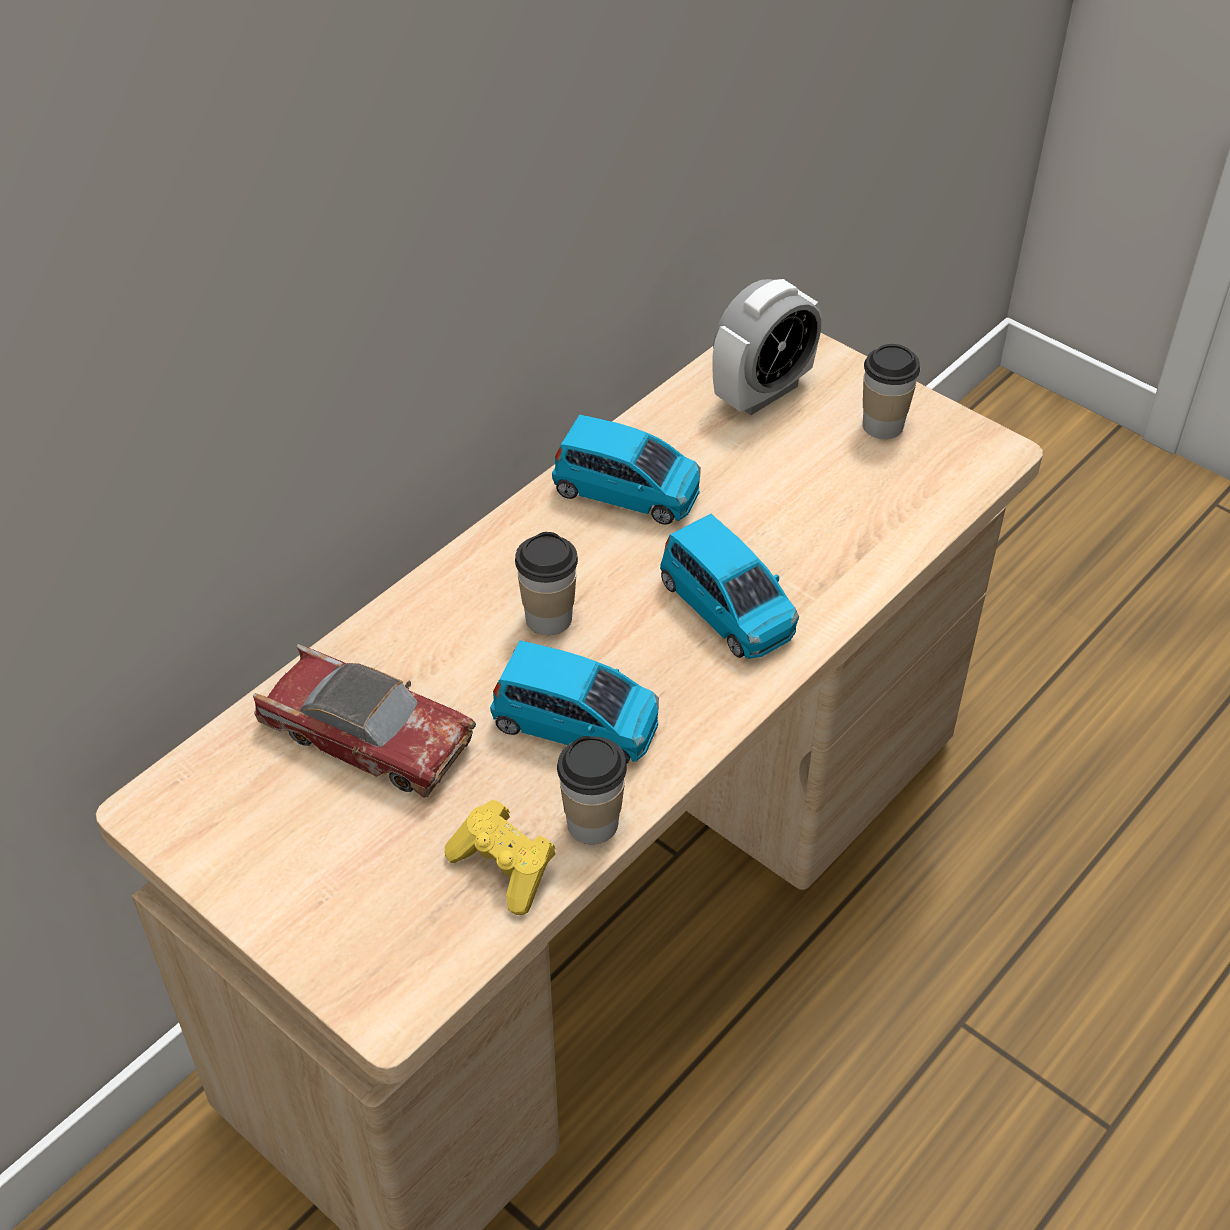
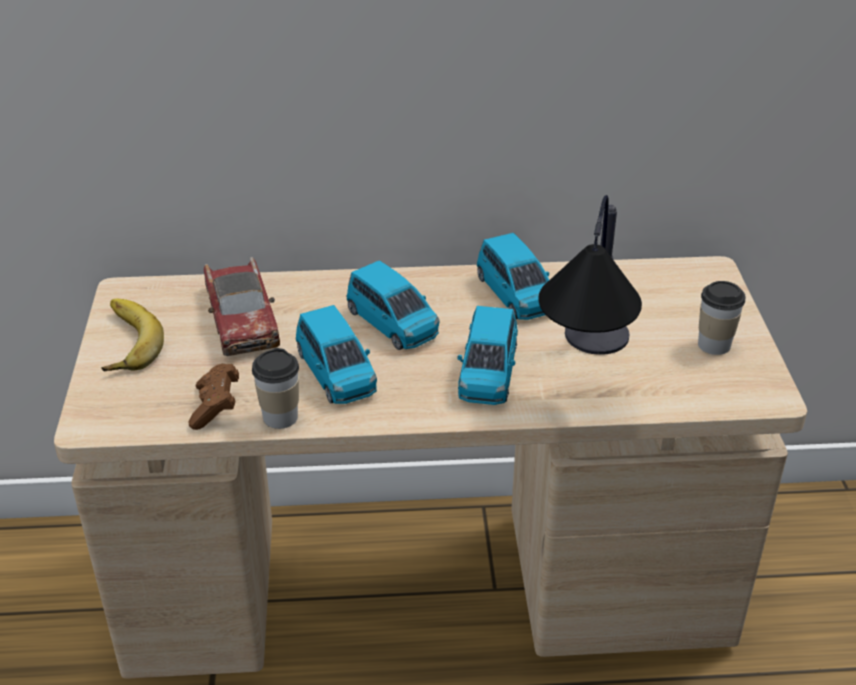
camera: 45 degrees right, 10 degrees down
yellow game controller [445,800,556,915] -> brown game controller [188,364,239,430]
cup [515,532,578,635] -> blue toy car [347,260,440,350]
alarm clock [712,279,821,415] -> none
none -> banana [101,299,164,371]
none -> table lamp [538,195,642,355]

